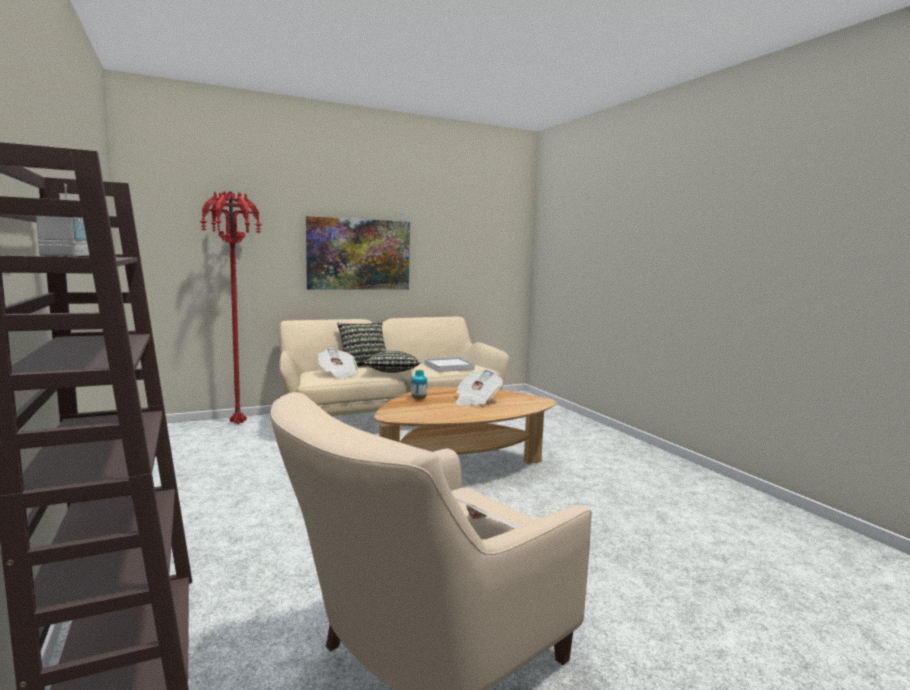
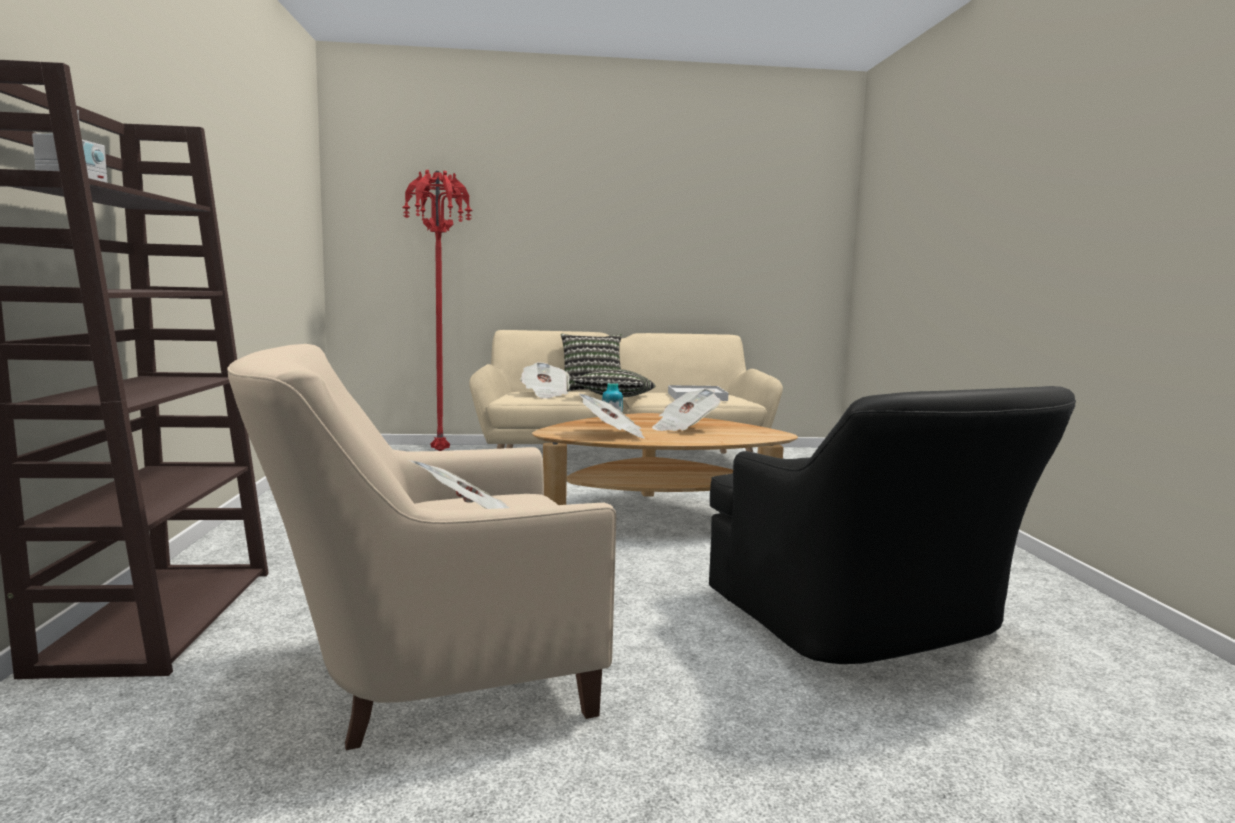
camera: 20 degrees right, 0 degrees up
picture [306,216,410,289] -> none
none -> newspaper [579,393,645,439]
none -> black armchair [709,386,1076,664]

